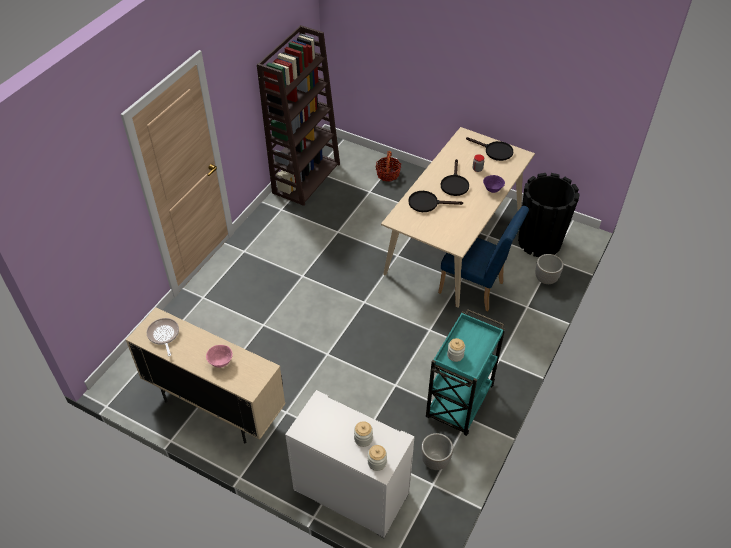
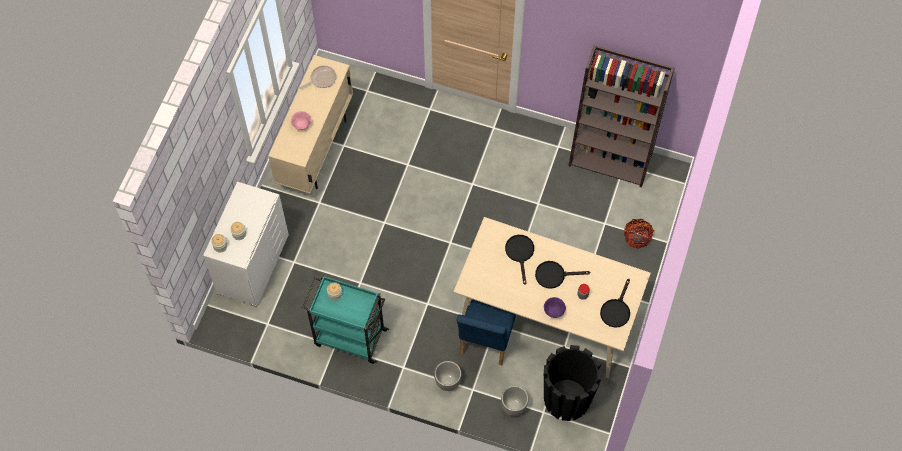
camera: 80 degrees right, 15 degrees up
planter [421,433,453,470] -> planter moved to [434,361,461,391]

